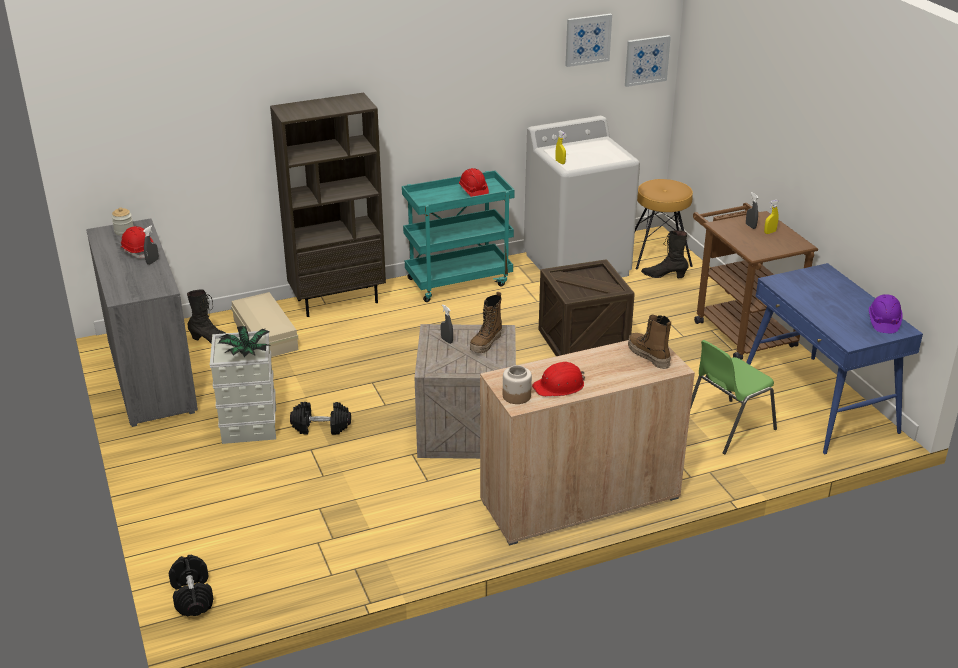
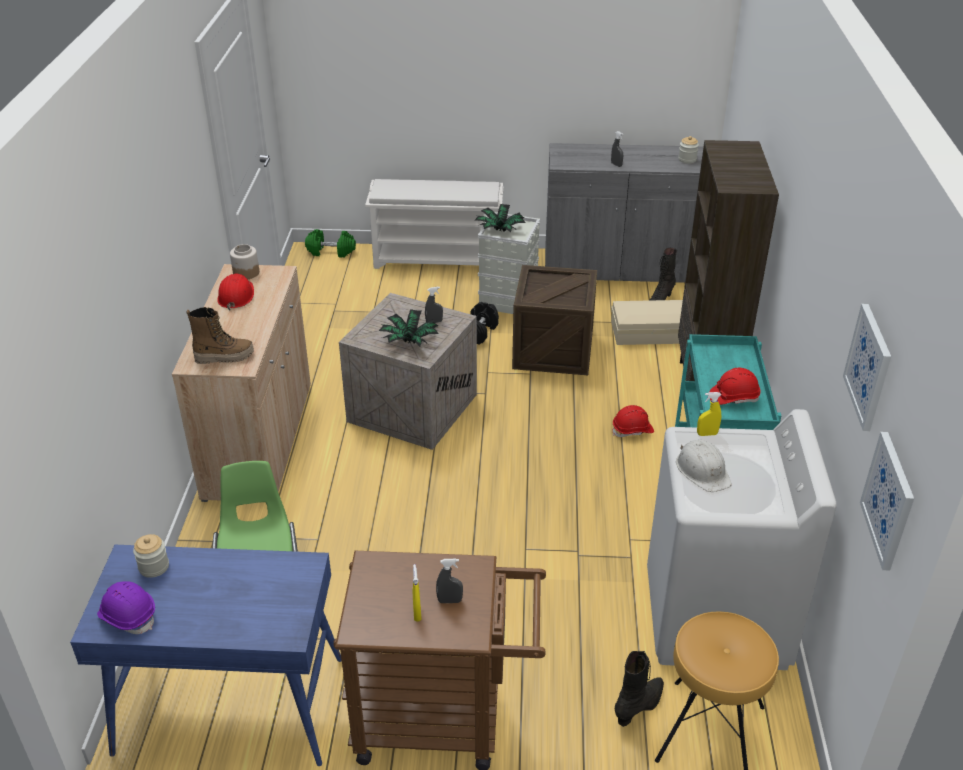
camera: 115 degrees right, 5 degrees up
red hard hat [121,226,154,259] -> red hard hat moved to [612,405,654,437]
black dumbbell [169,555,213,616] -> green dumbbell [305,229,356,258]
boot [470,292,502,353] -> potted plant [379,309,439,347]
crate [539,259,635,356] -> crate moved to [512,265,597,375]
none -> jar [133,534,169,578]
none -> white shoe rack [365,179,503,269]
none -> white hard hat [676,440,732,492]

